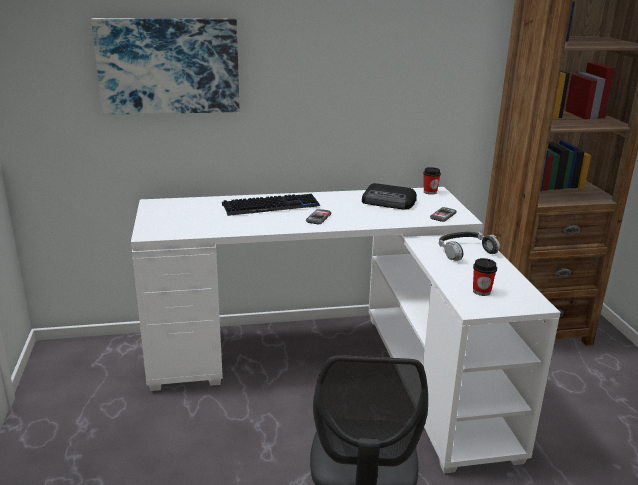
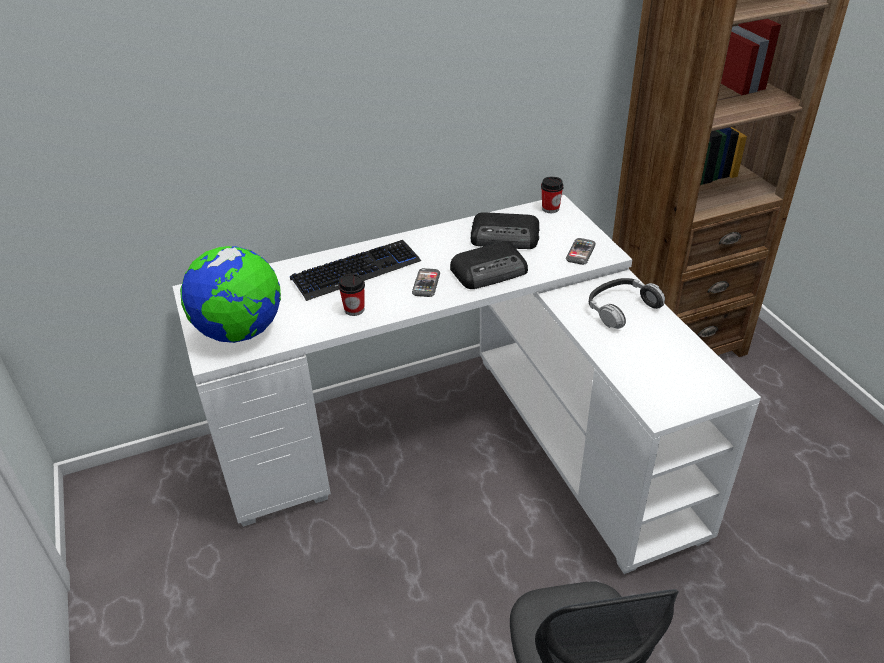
camera: 10 degrees left, 15 degrees up
picture [91,18,240,115] -> none
cup [473,258,497,296] -> cup moved to [338,273,365,316]
none -> globe [180,246,281,343]
none -> radio [450,241,528,289]

